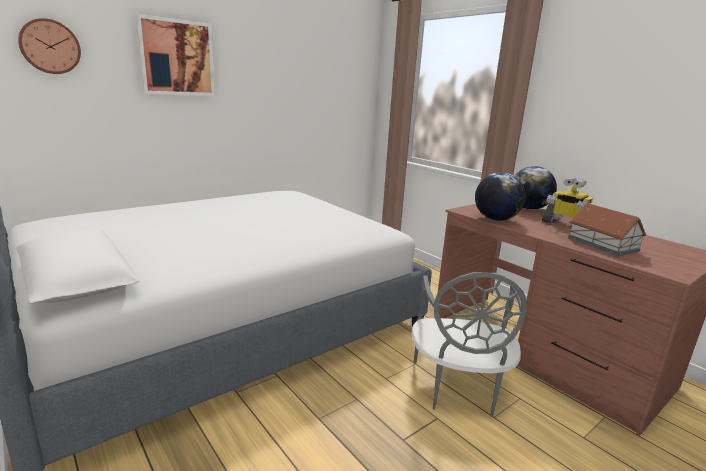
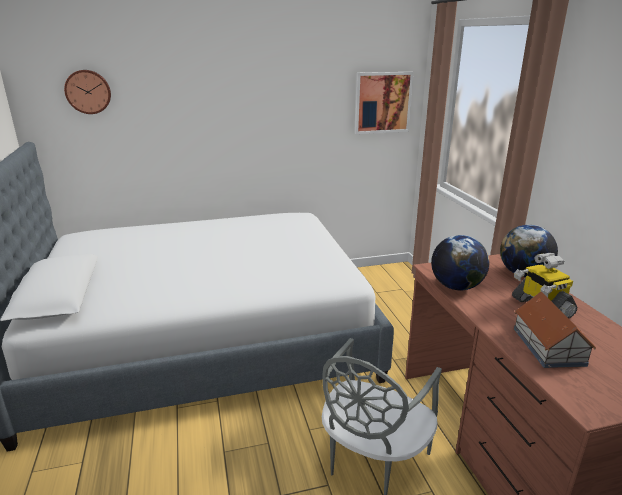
camera: 25 degrees right, 5 degrees up
picture [135,14,215,96] -> picture moved to [354,72,414,134]

